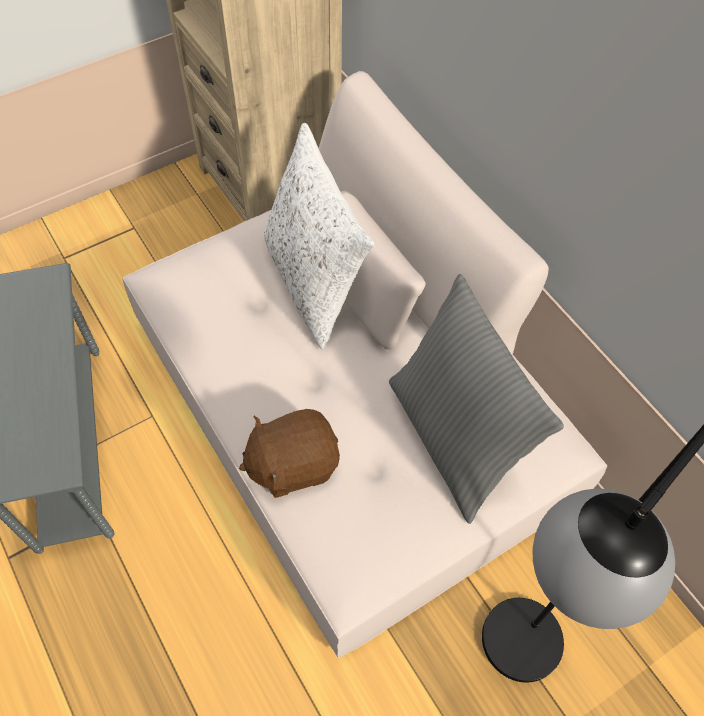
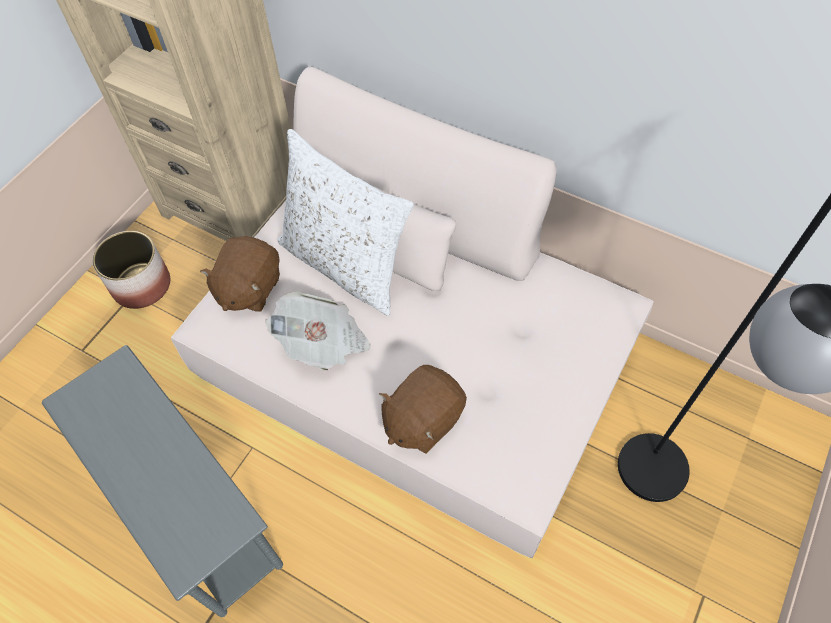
camera: 25 degrees left, 0 degrees up
grey pillow [389,274,564,524] -> none
none -> planter [93,231,170,309]
none -> brown plush toy [200,236,280,312]
none -> newspaper [265,291,371,370]

